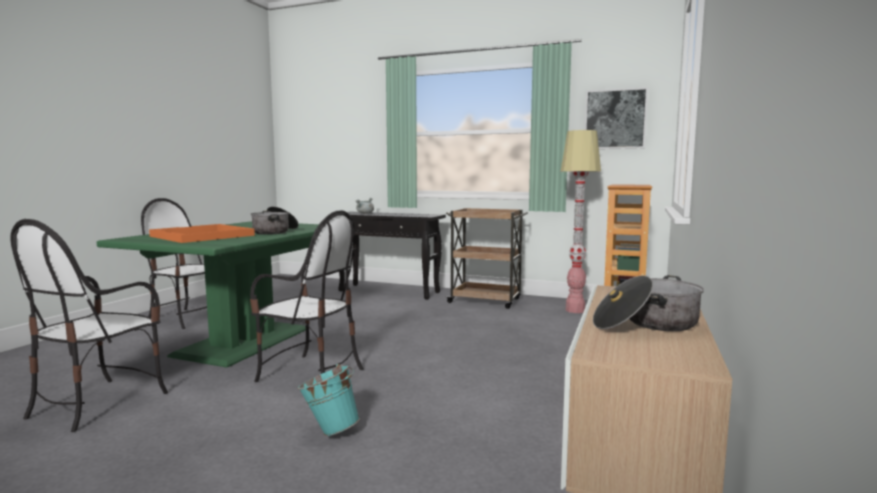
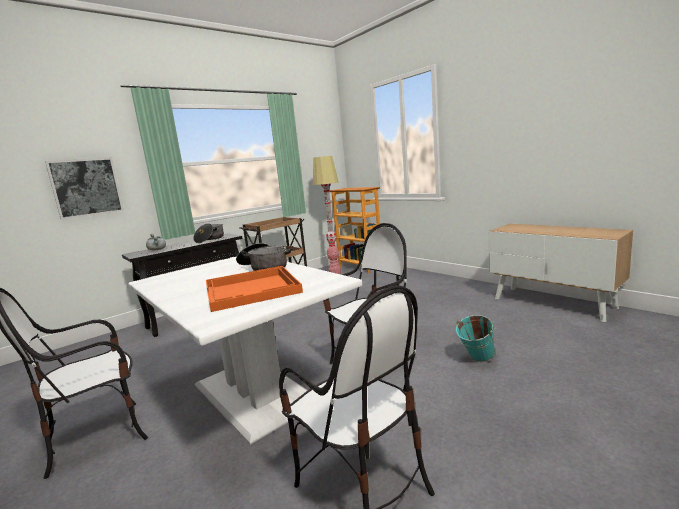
camera: 60 degrees left, 5 degrees up
green dining table [97,221,319,368] -> white dining table [128,256,362,445]
picture [584,87,649,149] -> picture moved to [45,157,124,220]
cooking pot [593,275,704,331] -> cooking pot moved to [193,223,224,243]

